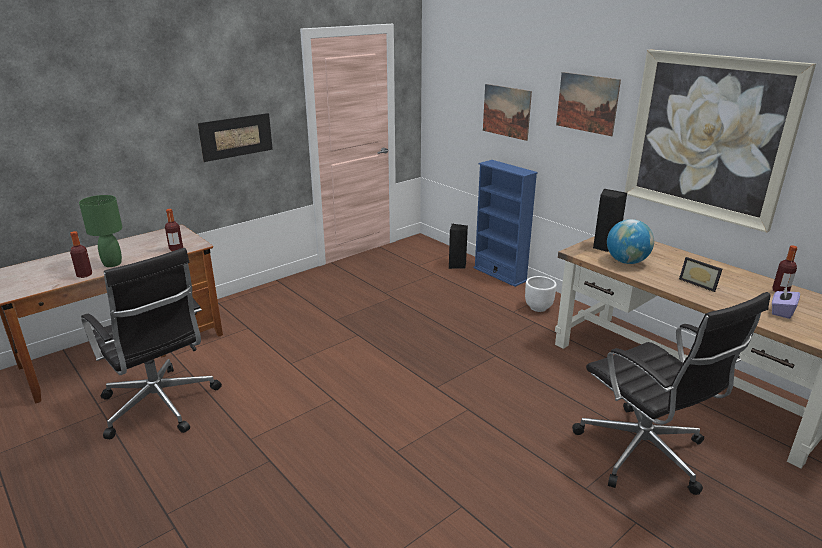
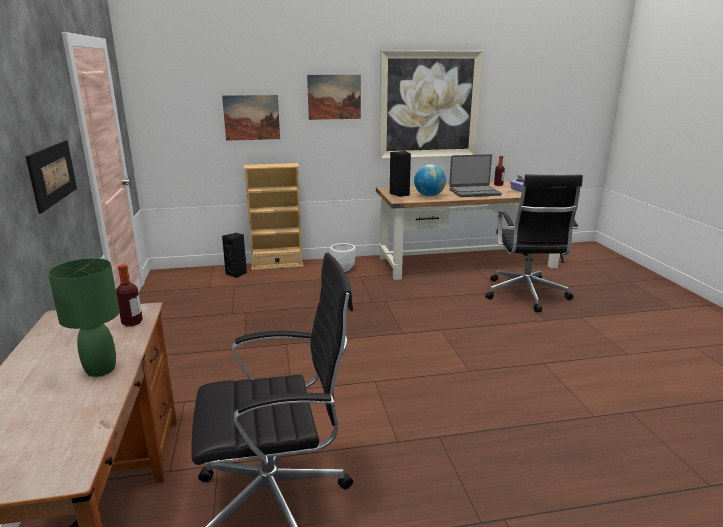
camera: 60 degrees left, 5 degrees down
bottle [70,231,92,278] -> none
blue bookcase [473,160,538,287] -> beige bookcase [244,163,304,270]
black office chair [572,292,771,495] -> black office chair turned 90 degrees clockwise [485,174,583,312]
picture frame [679,257,722,292] -> laptop [449,154,502,197]

